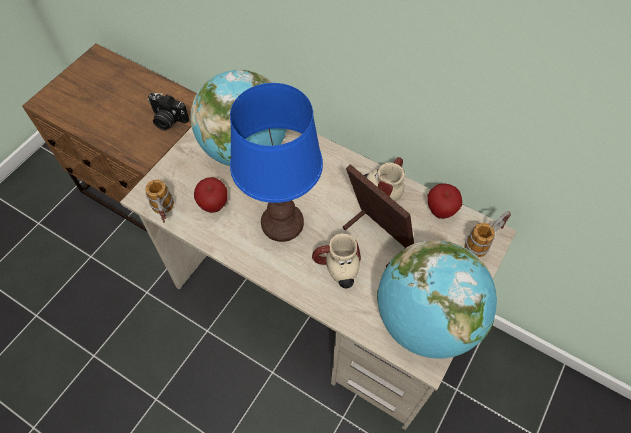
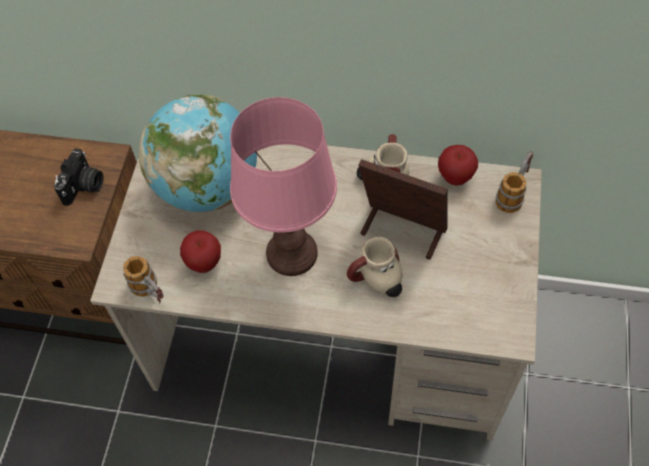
camera: 20 degrees left, 0 degrees up
camera [148,93,189,131] -> camera turned 75 degrees counterclockwise [54,148,104,206]
blue table lamp [230,83,323,242] -> pink table lamp [230,97,337,276]
globe [377,240,497,359] -> none

